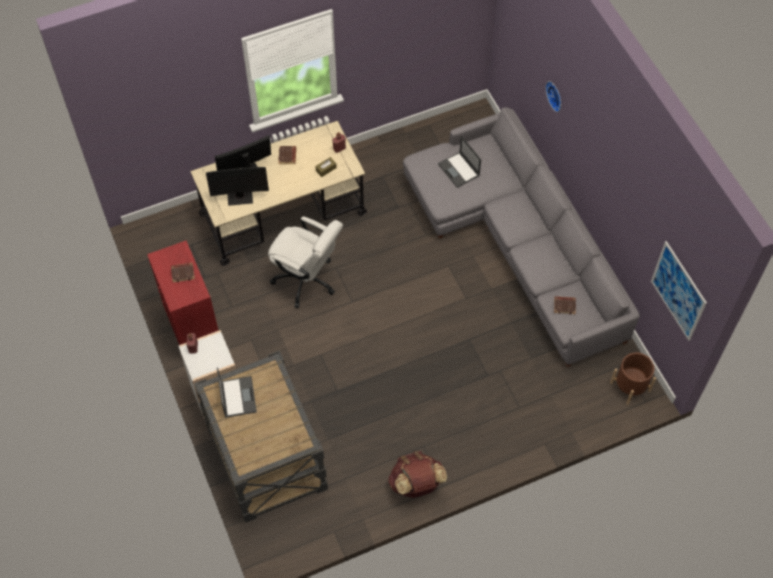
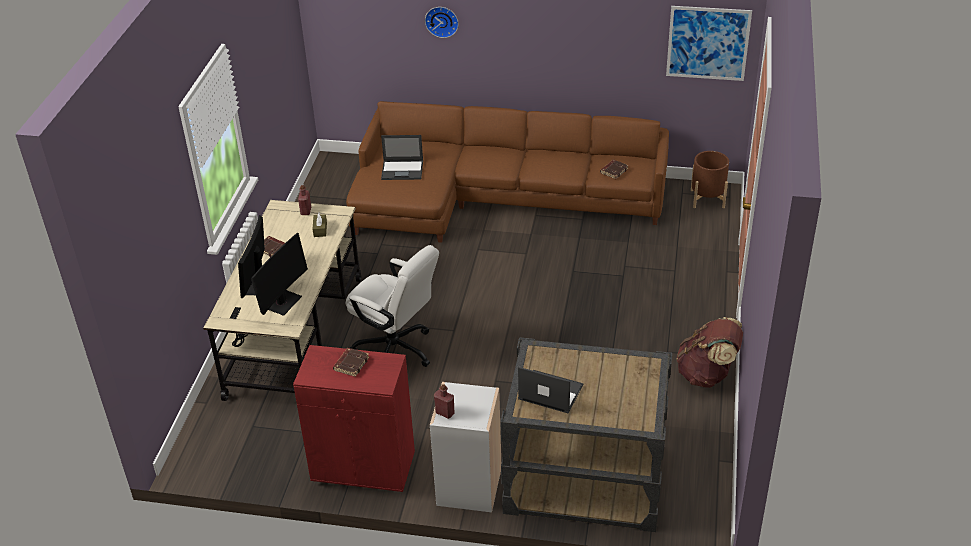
camera: 55 degrees left, 20 degrees down
white office chair [268,217,343,308] -> white office chair turned 60 degrees clockwise [346,245,439,367]
grey sofa [403,107,640,367] -> brown sofa [346,101,669,243]

